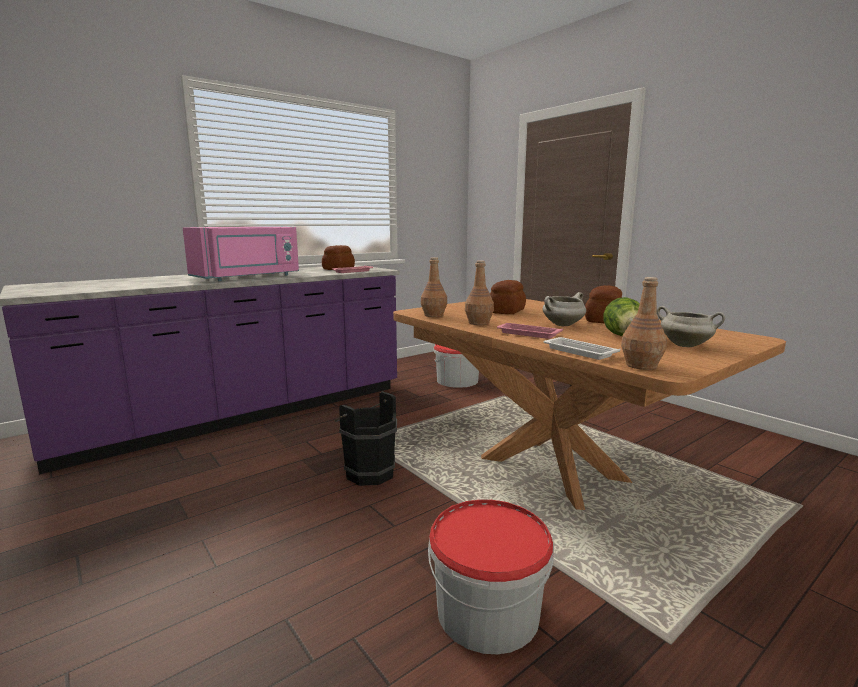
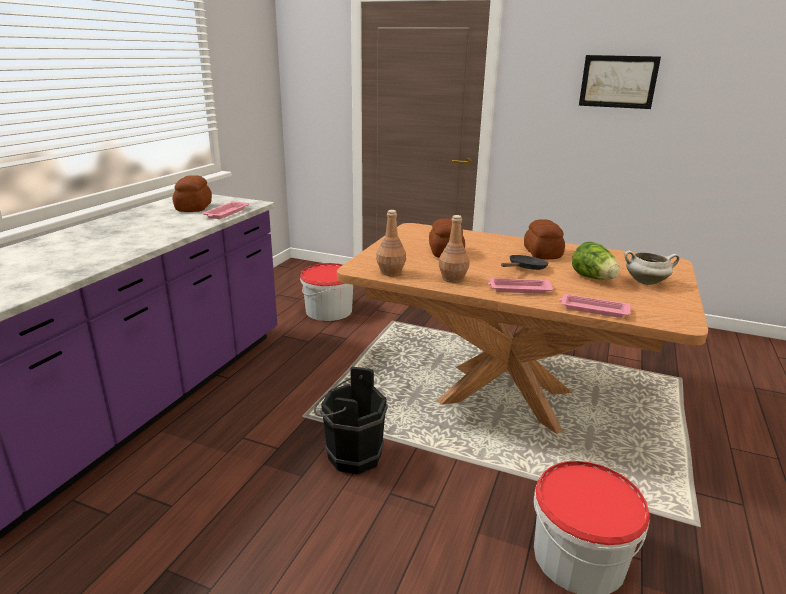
camera: 30 degrees left, 10 degrees up
pink microwave [183,227,299,281] -> none
white cooking pot [543,292,586,326] -> black frying pan [501,255,548,270]
white tray [543,337,620,360] -> pink tray [559,294,631,318]
brown bottle [621,277,667,370] -> none
none -> picture [579,55,661,109]

